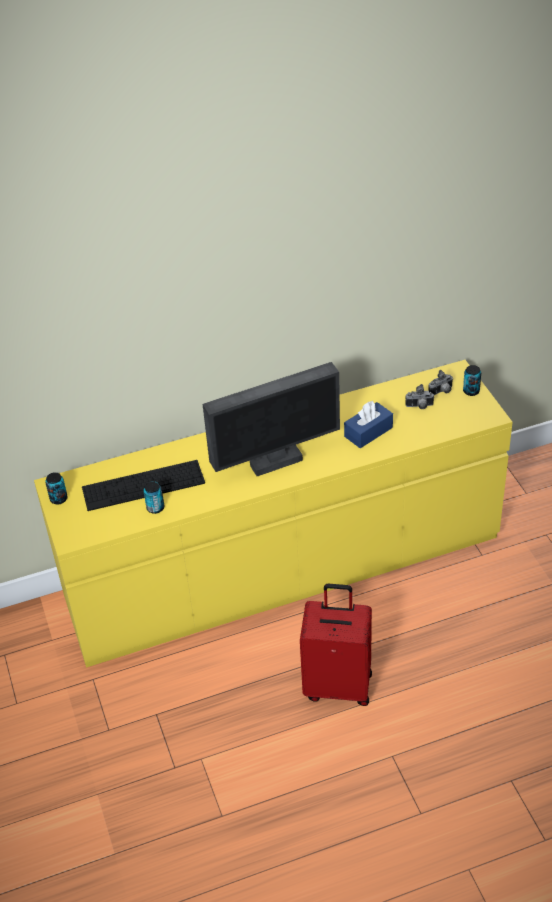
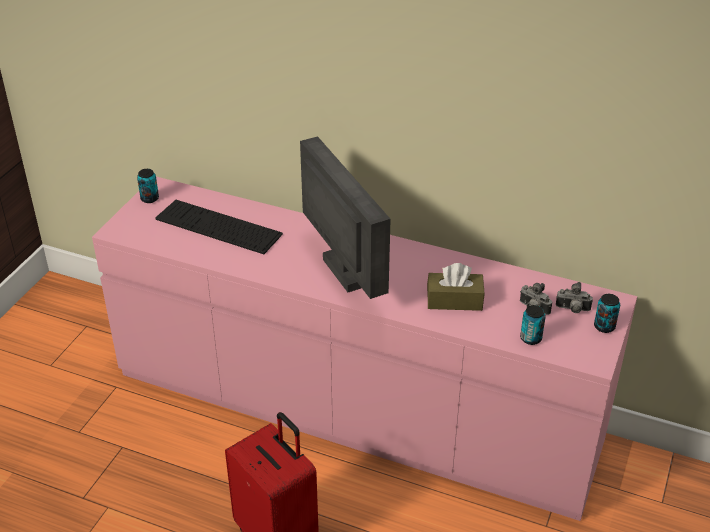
camera: 40 degrees right, 5 degrees down
yellow dresser [34,360,512,668] -> pink dresser [92,177,637,521]
can [143,481,164,514] -> can moved to [520,305,546,345]
monitor [203,362,340,476] -> monitor turned 135 degrees counterclockwise [300,136,391,299]
blue tissue box [344,401,393,448] -> brown tissue box [427,263,484,311]

